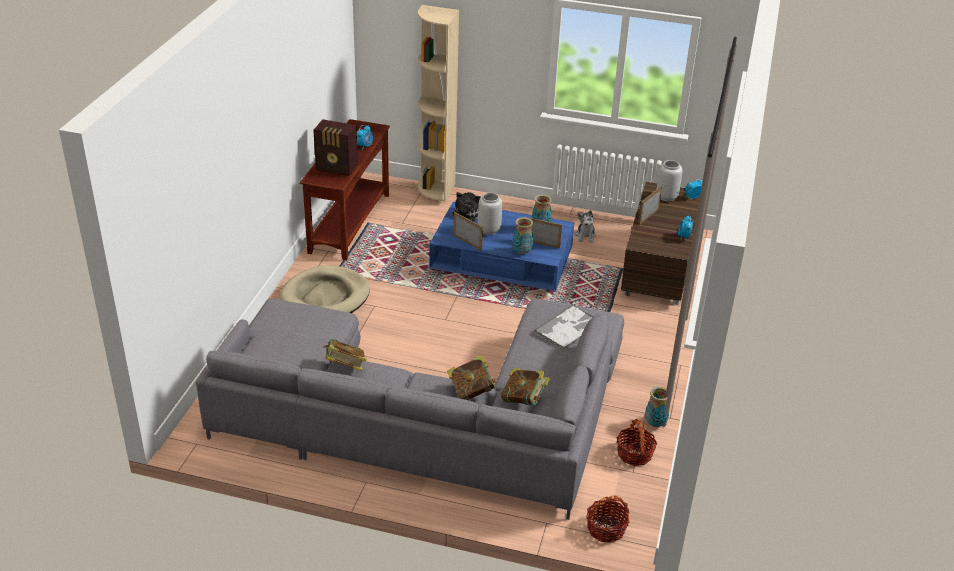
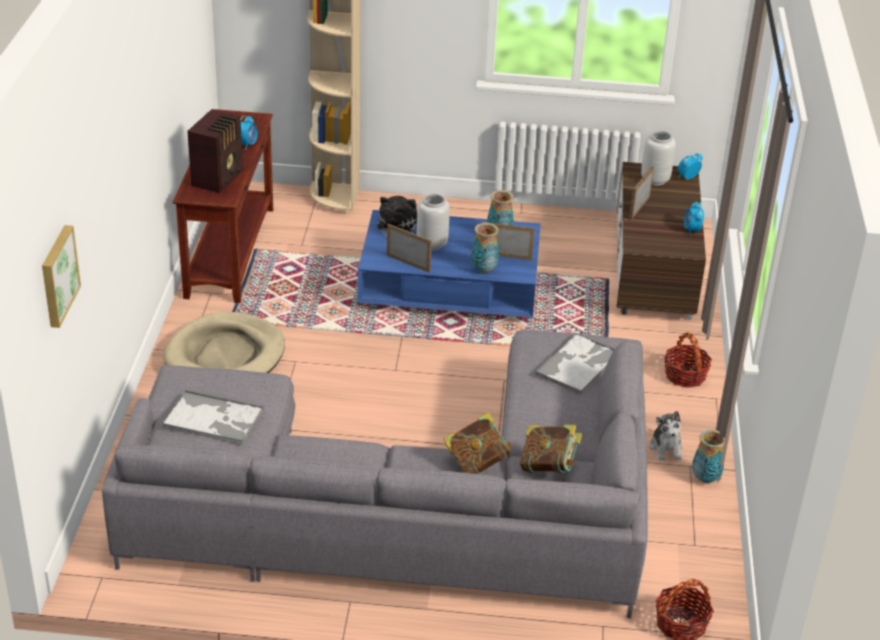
camera: 10 degrees left, 0 degrees up
radio [313,119,358,176] -> radio turned 75 degrees counterclockwise [187,109,243,193]
book [323,339,367,371] -> none
plush toy [575,210,596,243] -> plush toy moved to [650,411,682,461]
basket [616,419,657,466] -> basket moved to [664,332,712,388]
none -> picture [42,225,81,328]
none -> tray [162,390,264,445]

